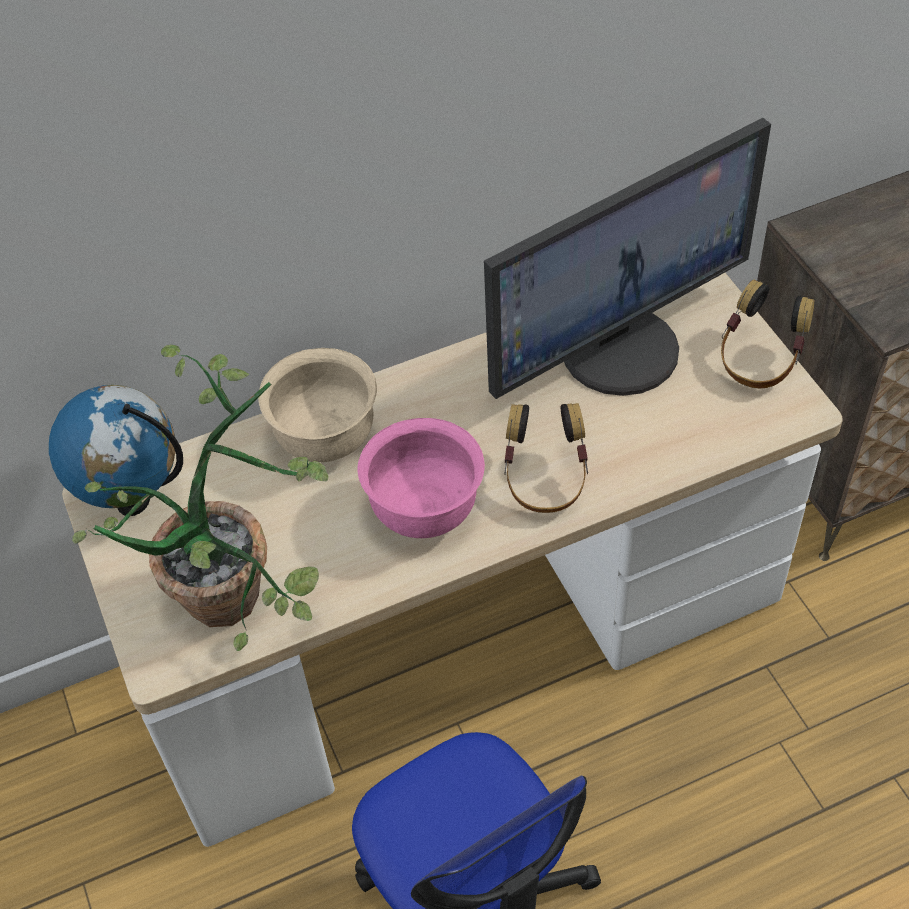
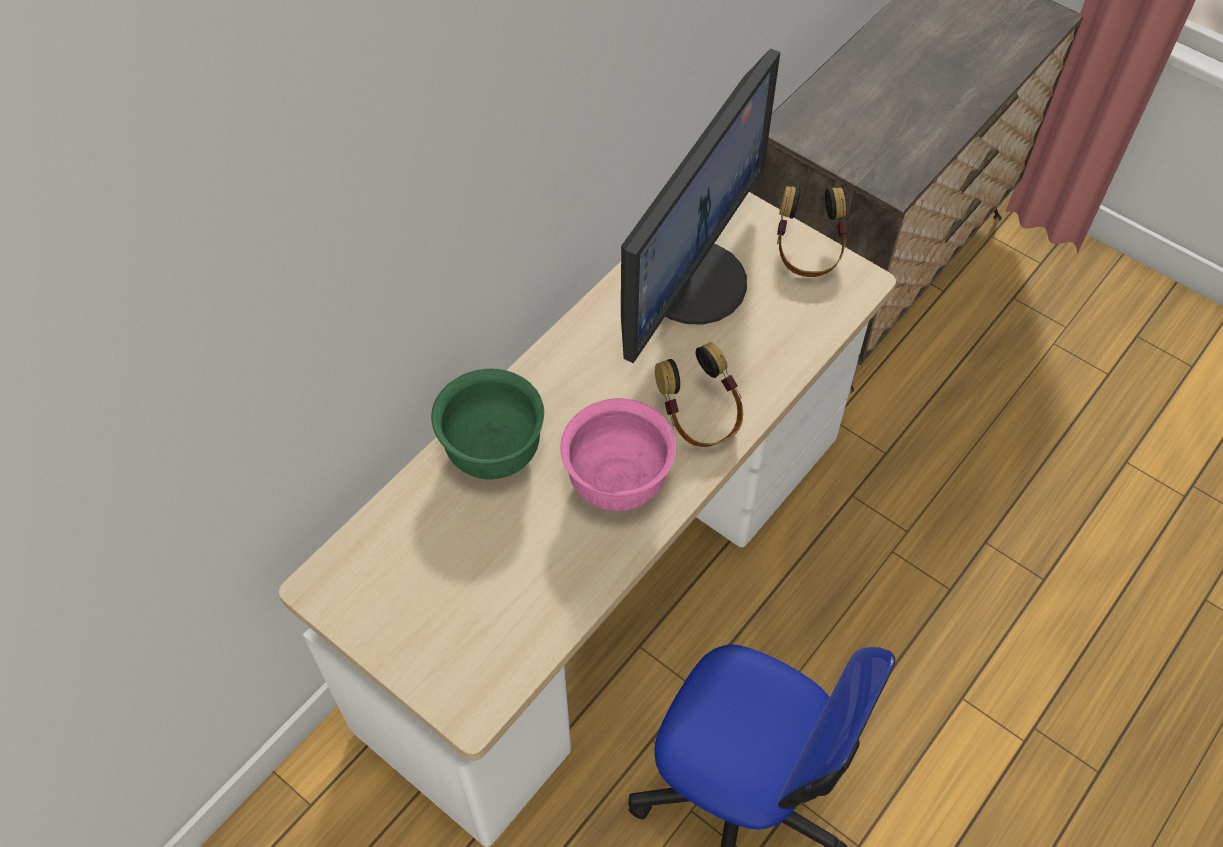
camera: 30 degrees left, 5 degrees up
globe [49,385,183,516] -> none
potted plant [72,344,328,651] -> none
beige bowl [258,348,377,462] -> green bowl [431,369,544,480]

